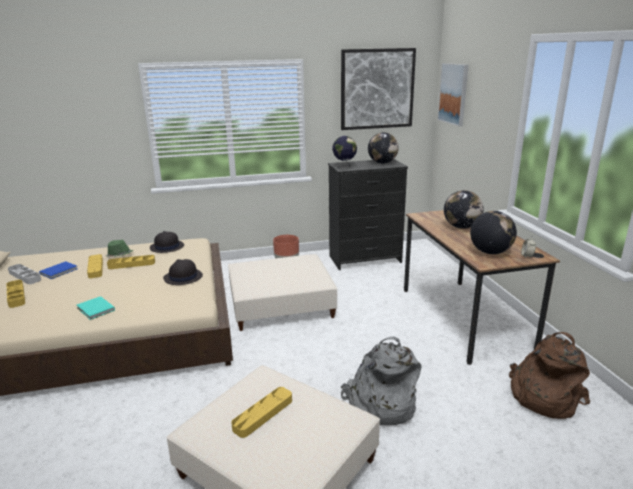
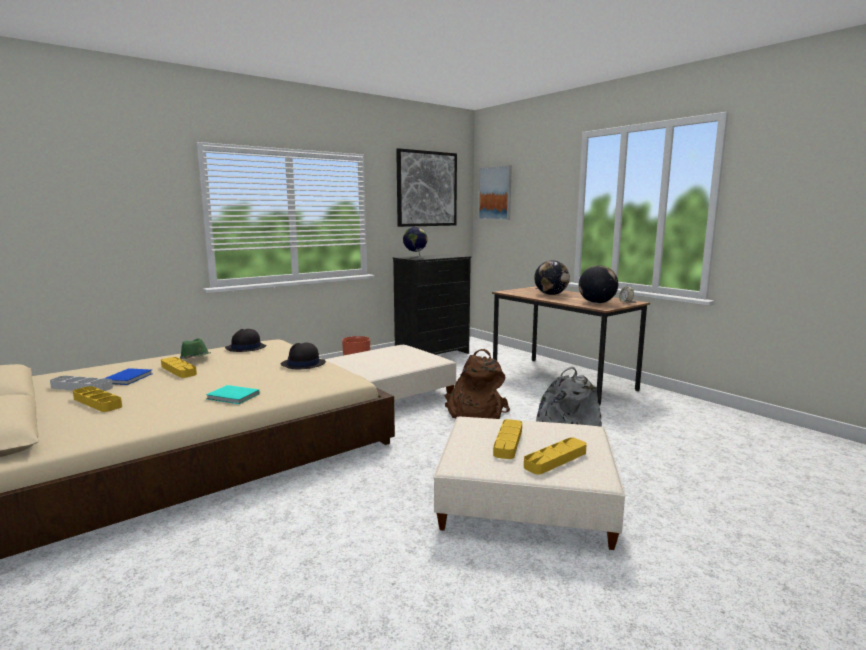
camera: 25 degrees left, 10 degrees down
yellow tray [107,255,155,269] -> yellow tray moved to [524,438,587,475]
globe [368,132,399,163] -> none
brown backpack [509,332,590,419] -> brown backpack moved to [444,349,510,419]

